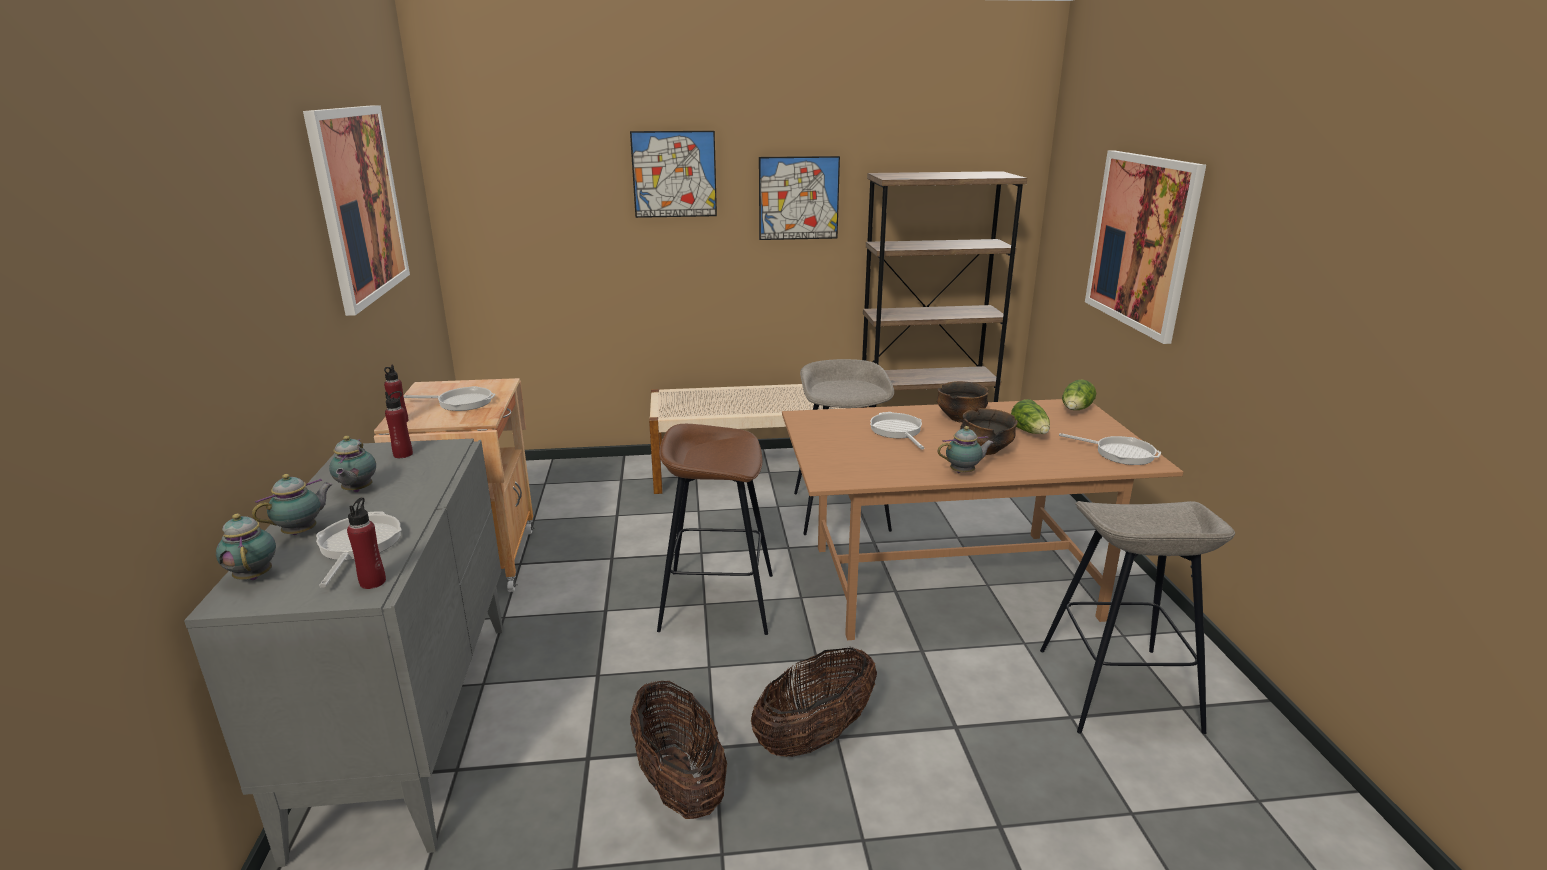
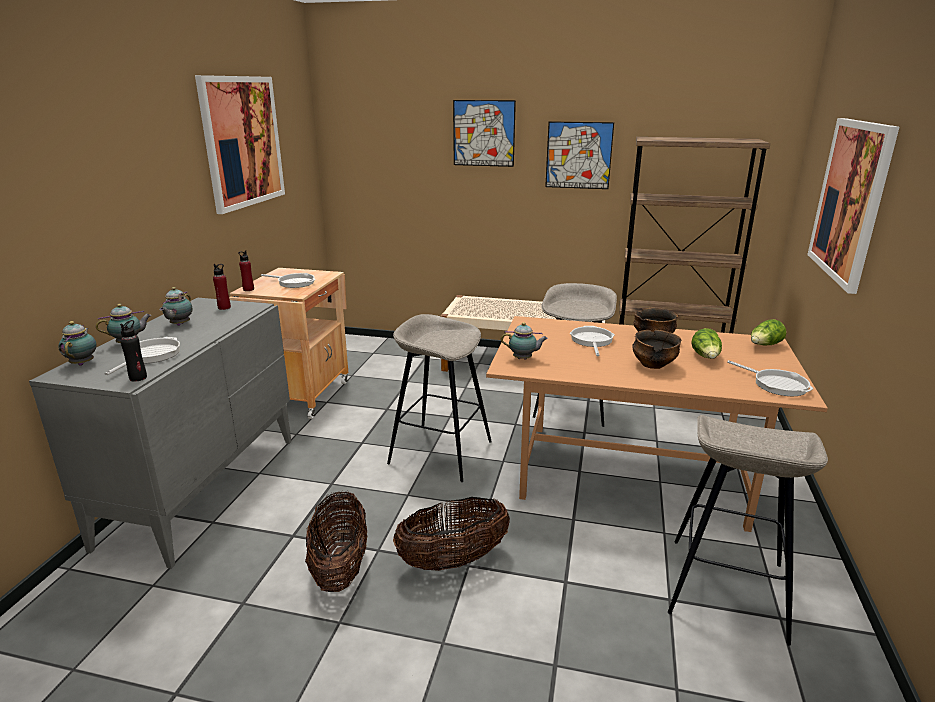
camera: 20 degrees right, 0 degrees up
red bottle [347,498,386,589] -> black bottle [120,320,147,382]
brown stool [657,424,773,635] -> grey stool [387,314,492,482]
teapot [937,426,994,473] -> teapot moved to [501,322,548,360]

